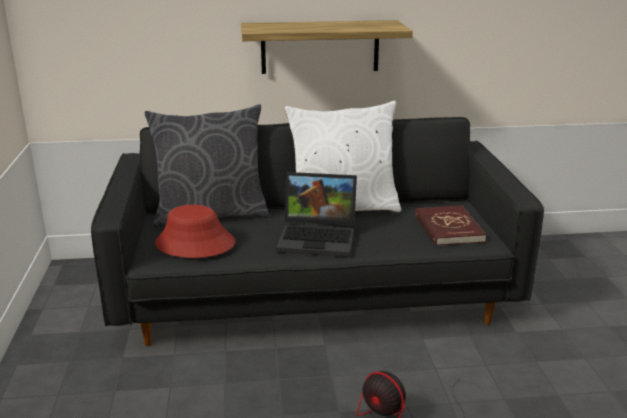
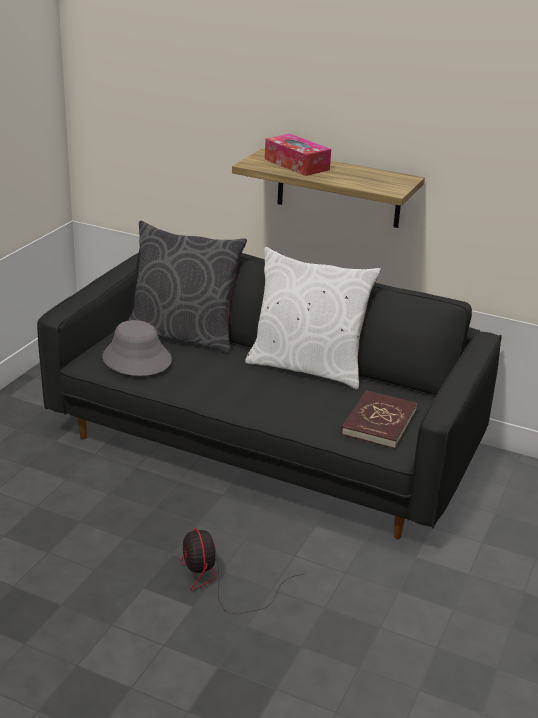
camera: 30 degrees right, 5 degrees up
red hat [155,205,235,258] -> grey hat [102,320,172,376]
laptop [276,172,357,257] -> none
none -> tissue box [265,134,331,176]

